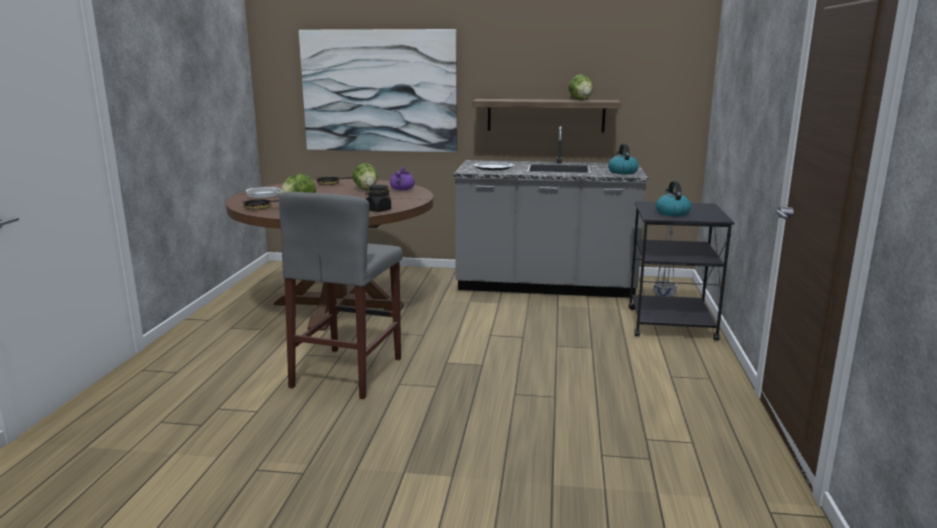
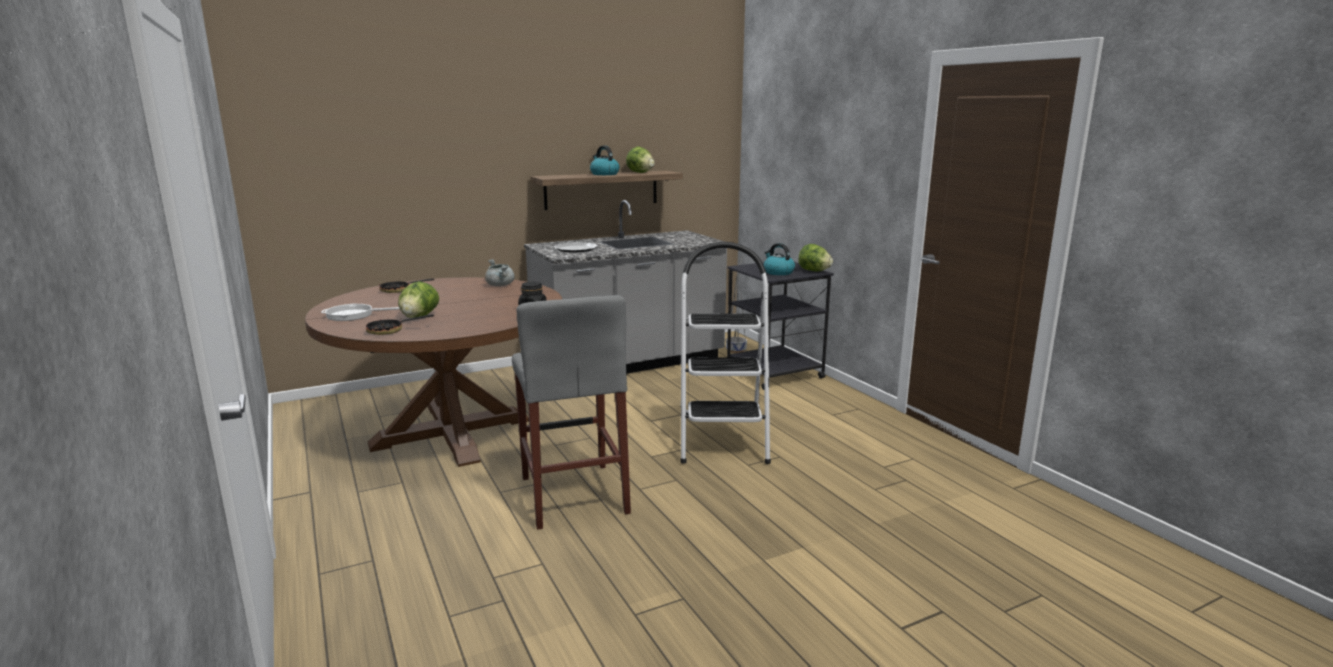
camera: 35 degrees left, 0 degrees up
picture [299,29,457,152] -> none
lettuce [352,163,378,190] -> lettuce moved to [798,244,833,272]
purple cooking pot [390,167,415,190] -> grey cooking pot [485,259,514,286]
kettle [608,144,639,174] -> kettle moved to [590,146,619,175]
none -> step ladder [680,242,771,464]

